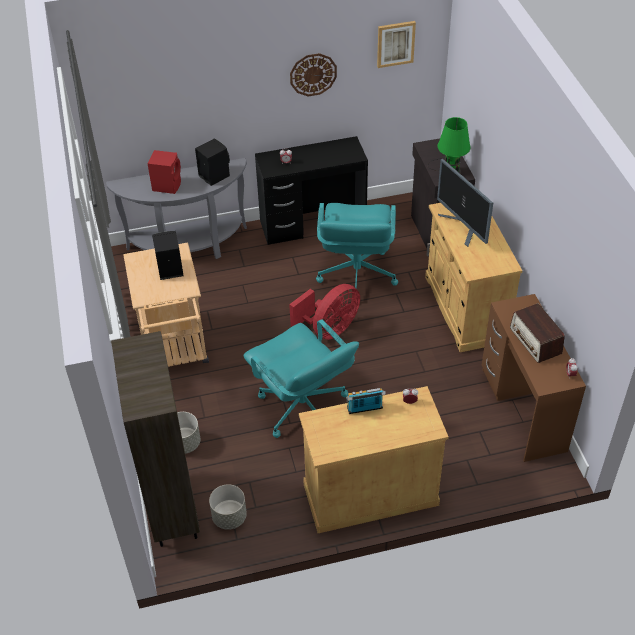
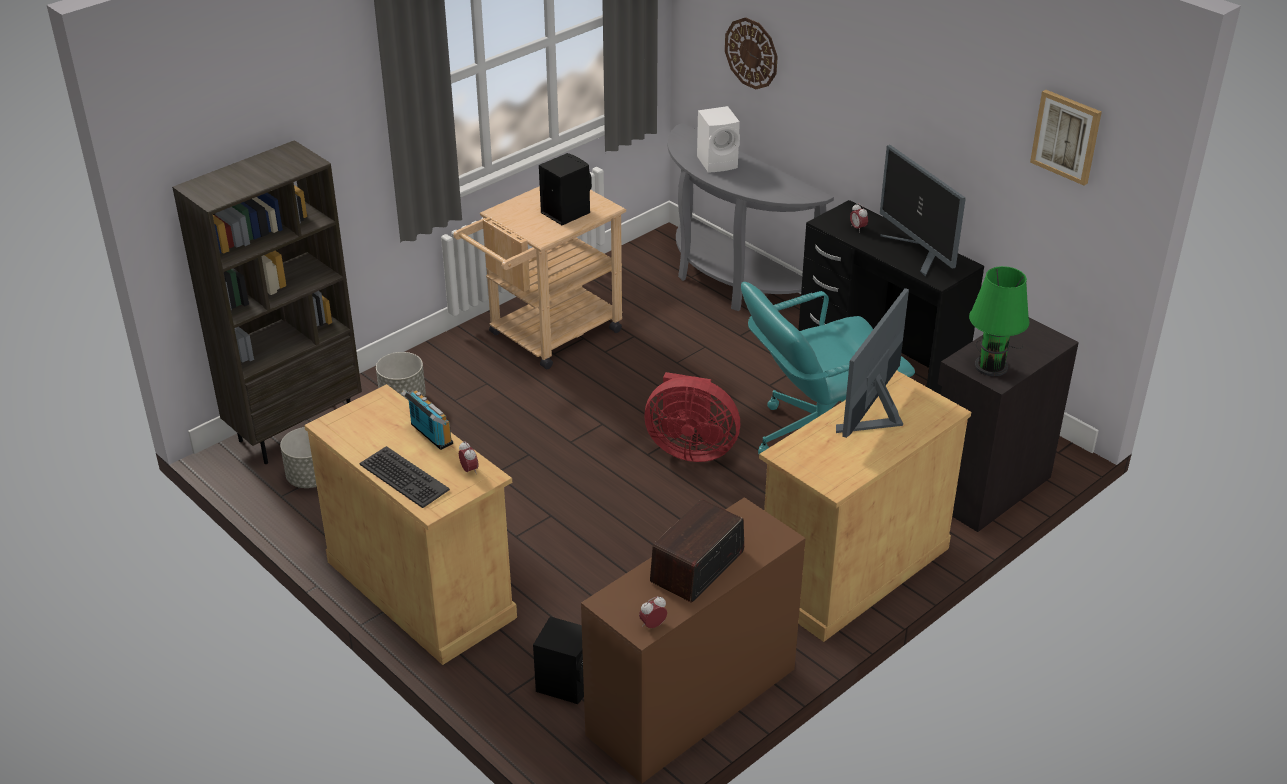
camera: 60 degrees right, 10 degrees down
red speaker [147,150,181,194] -> white speaker [697,106,740,172]
black speaker [195,139,230,186] -> black speaker moved to [533,617,584,704]
turquoise office chair [243,319,359,438] -> none
wall clock [290,53,337,96] -> wall clock moved to [725,17,778,90]
none -> keyboard [360,446,450,508]
none -> monitor [880,145,966,277]

